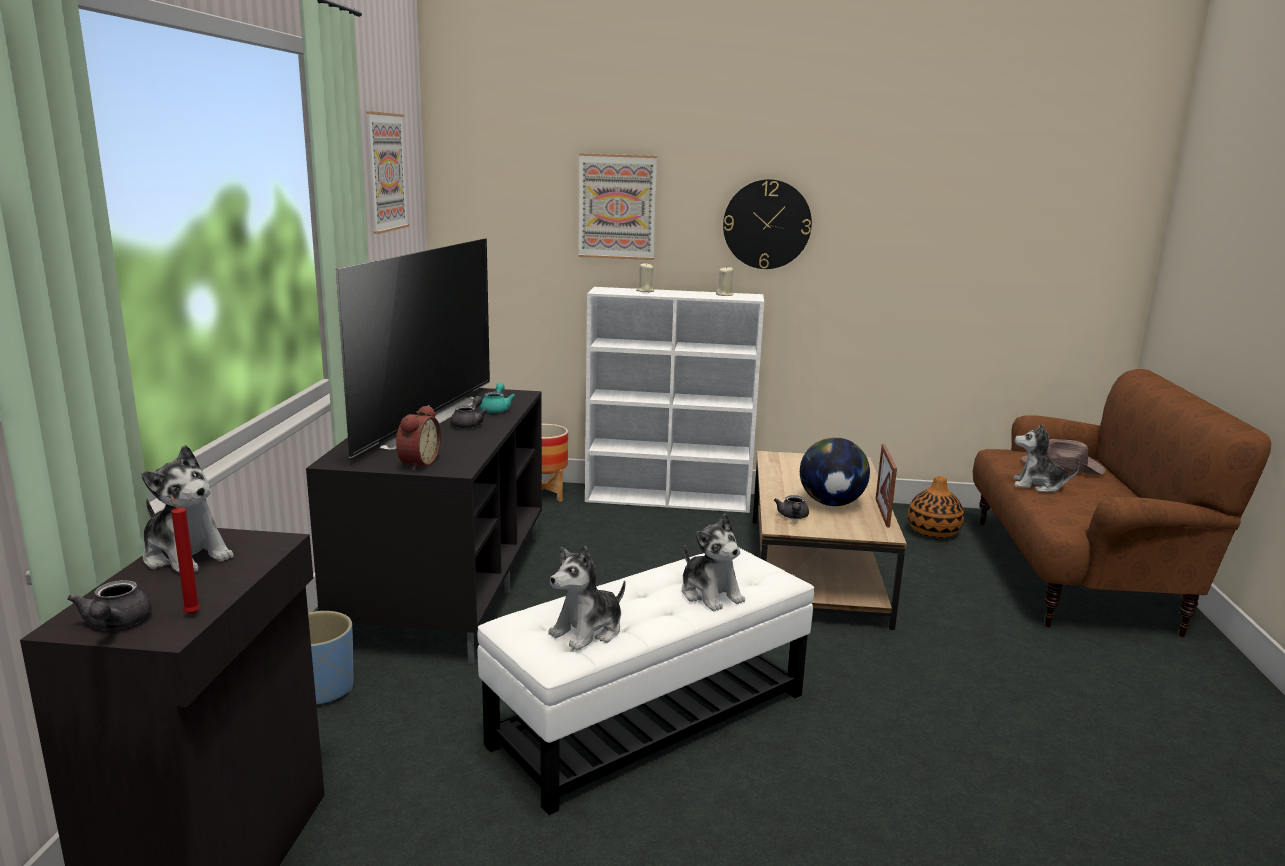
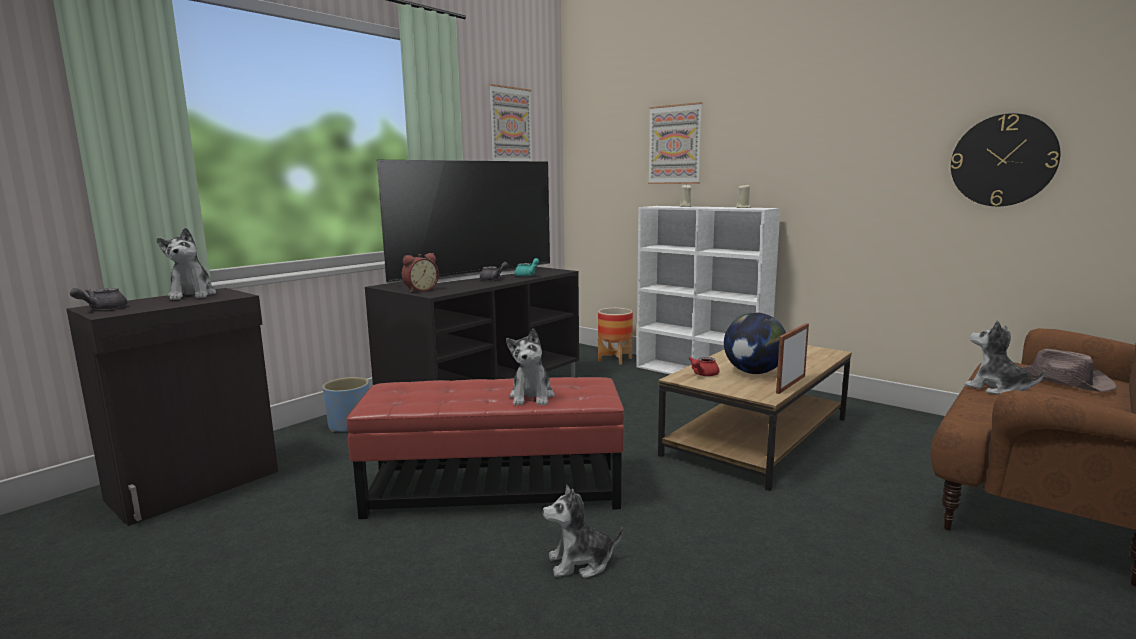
camera: 35 degrees right, 5 degrees down
red candle [170,494,200,615] -> none
white ottoman [477,548,814,815] -> red ottoman [346,377,624,519]
plush toy [549,546,625,651] -> plush toy moved to [542,485,623,578]
wall clock [723,179,812,269] -> wall clock moved to [951,113,1060,206]
grey teapot [774,495,809,519] -> red teapot [688,357,719,376]
vase [908,476,964,538] -> none

